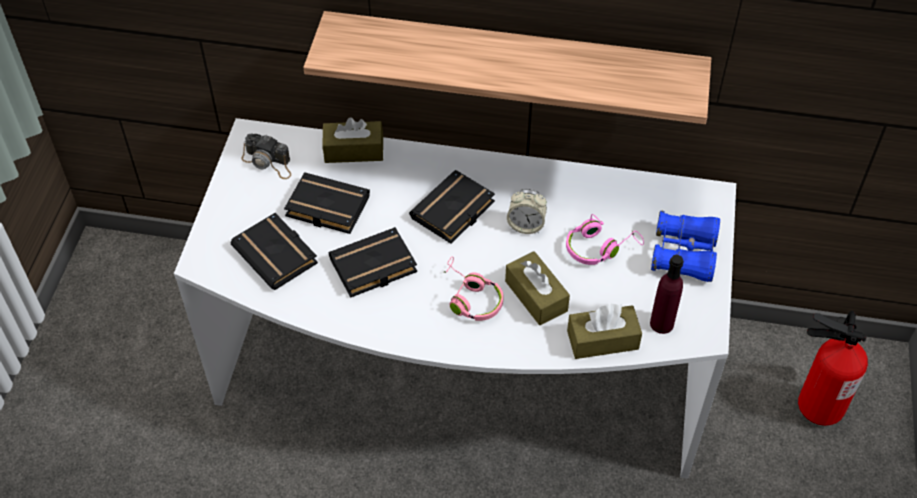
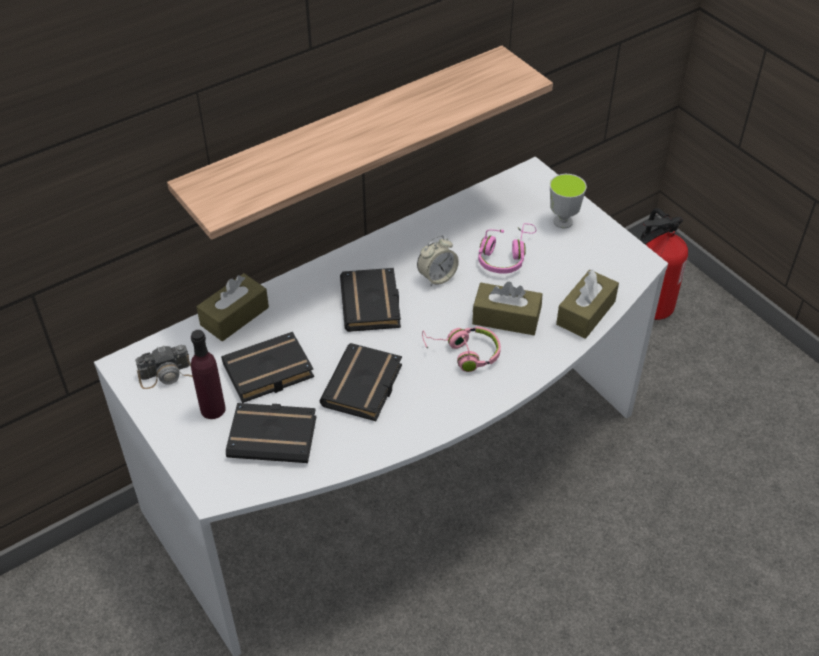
camera: 45 degrees left, 5 degrees down
purple bottle [650,255,684,334] -> purple bottle moved to [191,330,226,419]
blue binoculars [651,211,720,282] -> cup [550,174,587,229]

